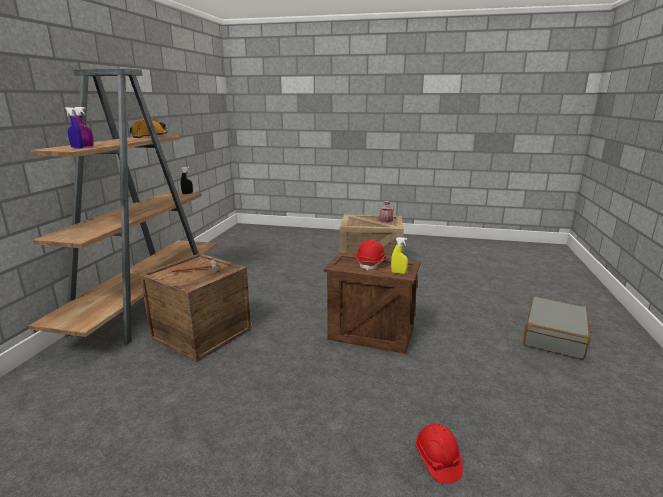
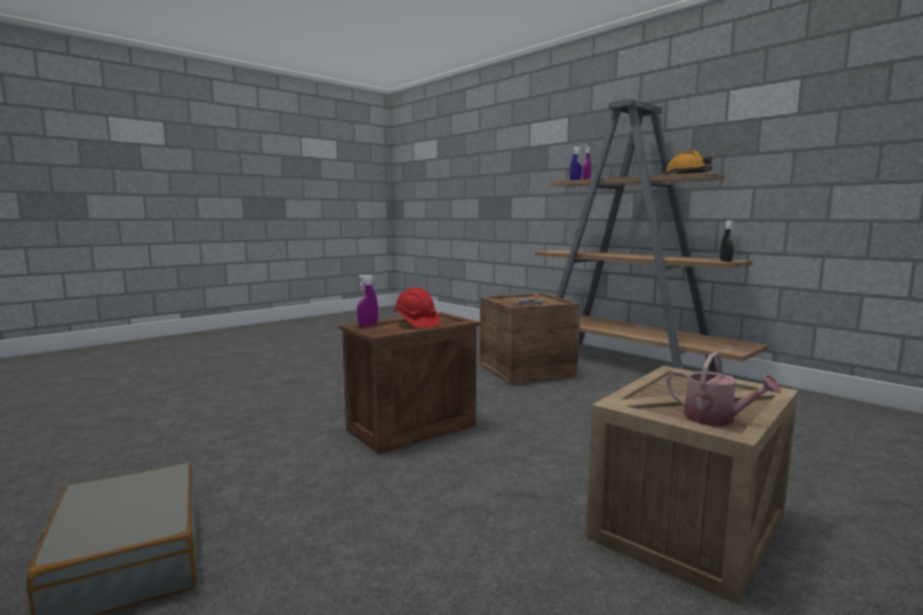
camera: 125 degrees right, 10 degrees down
yellow spray bottle [391,237,408,274] -> purple spray bottle [357,275,378,326]
red hard hat [415,424,463,484] -> none

